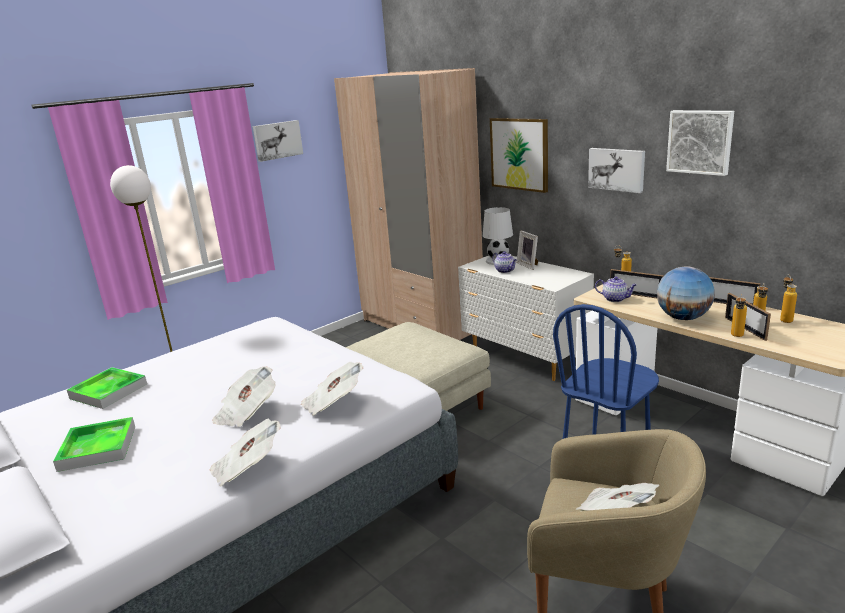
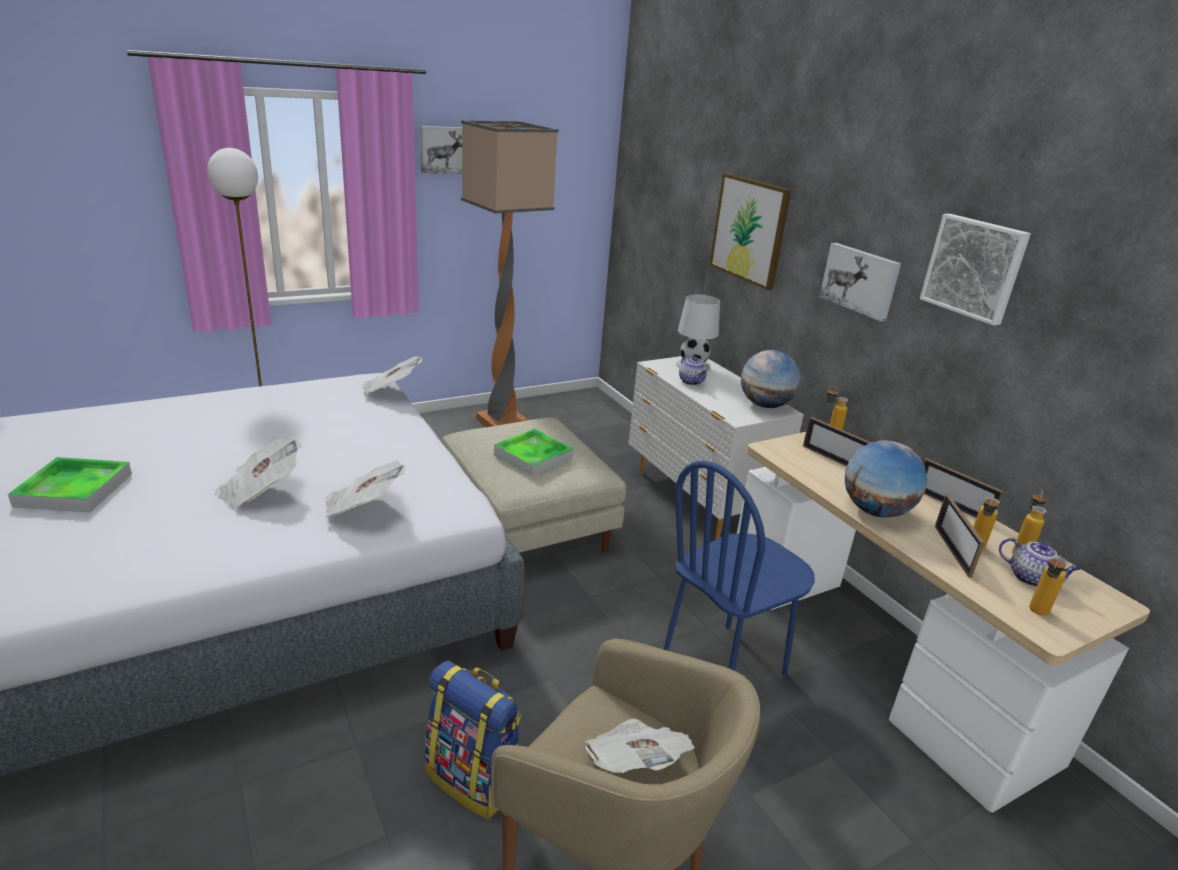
camera: 10 degrees right, 5 degrees up
tray [67,367,147,409] -> tray moved to [494,429,574,476]
newspaper [210,419,281,486] -> newspaper moved to [362,356,422,395]
beige wardrobe [334,68,483,340] -> none
picture frame [517,231,538,270] -> none
teapot [595,276,637,302] -> teapot moved to [999,538,1081,587]
bottle [731,294,747,337] -> bottle moved to [1029,555,1068,616]
none -> backpack [425,661,521,819]
none -> floor lamp [461,120,559,427]
none -> globe [741,350,801,408]

